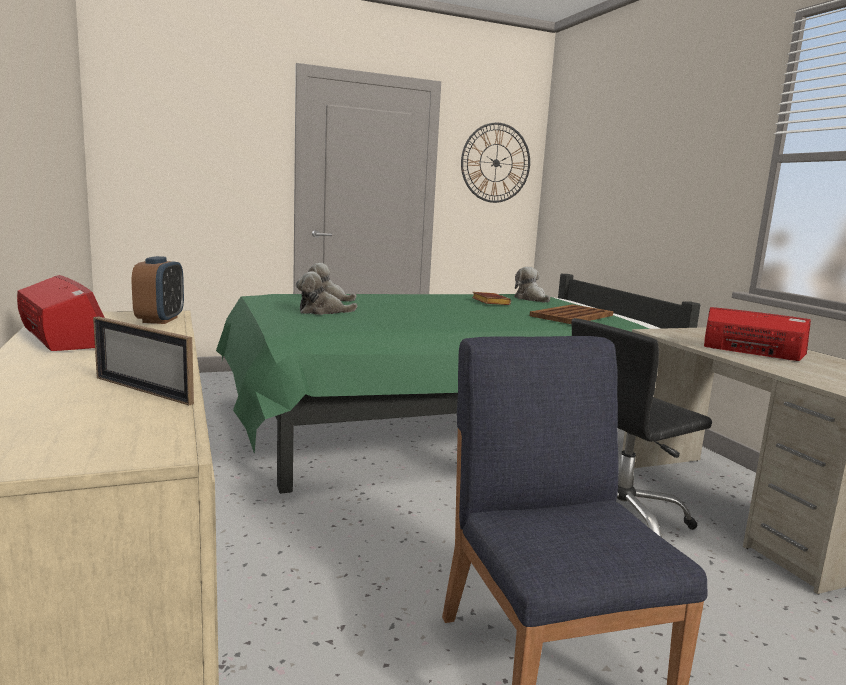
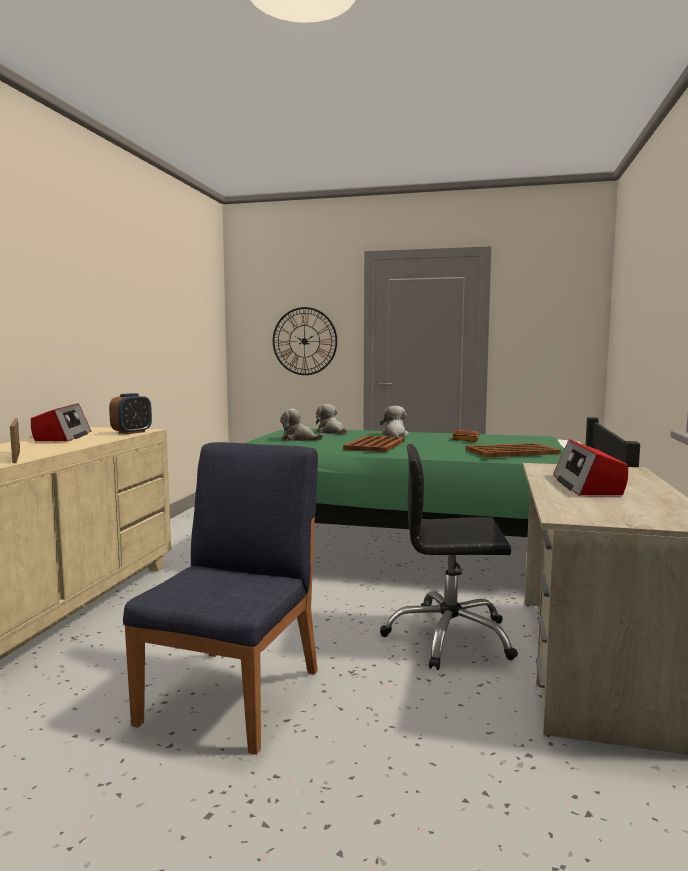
camera: 35 degrees right, 5 degrees down
wall clock [461,123,530,203] -> wall clock moved to [273,307,337,375]
plush toy [514,267,550,302] -> plush toy moved to [380,406,409,437]
radio [704,307,811,361] -> radio turned 150 degrees counterclockwise [553,440,628,496]
none -> brown tray [343,435,405,452]

